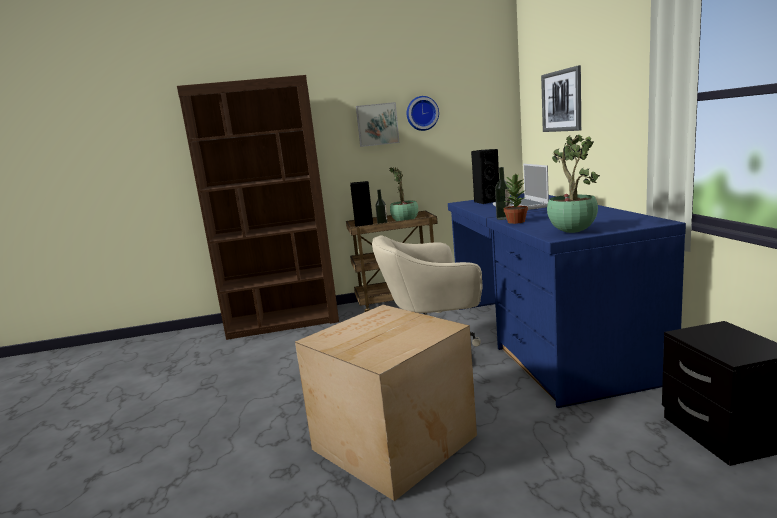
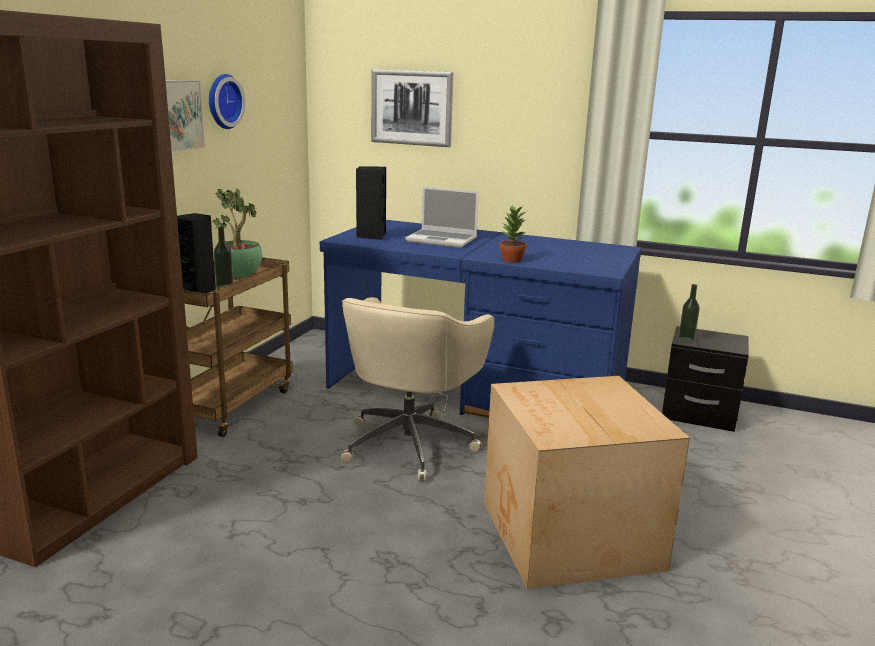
camera: 60 degrees left, 5 degrees up
bottle [495,167,510,220] -> bottle moved to [678,284,700,343]
potted plant [547,135,600,233] -> none

